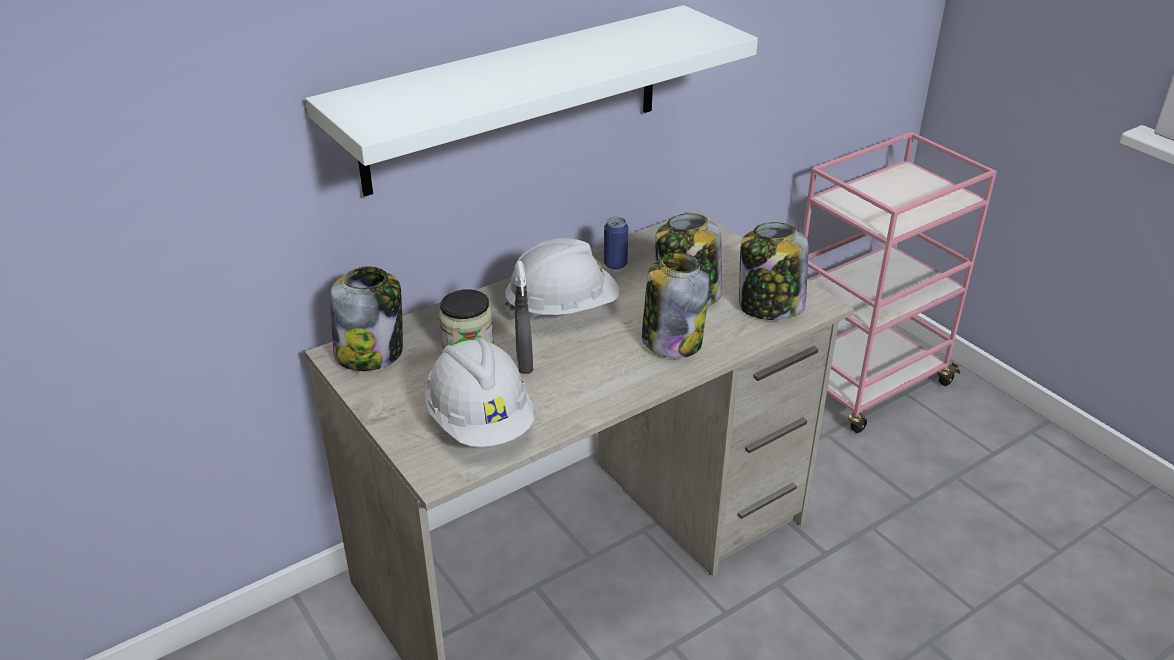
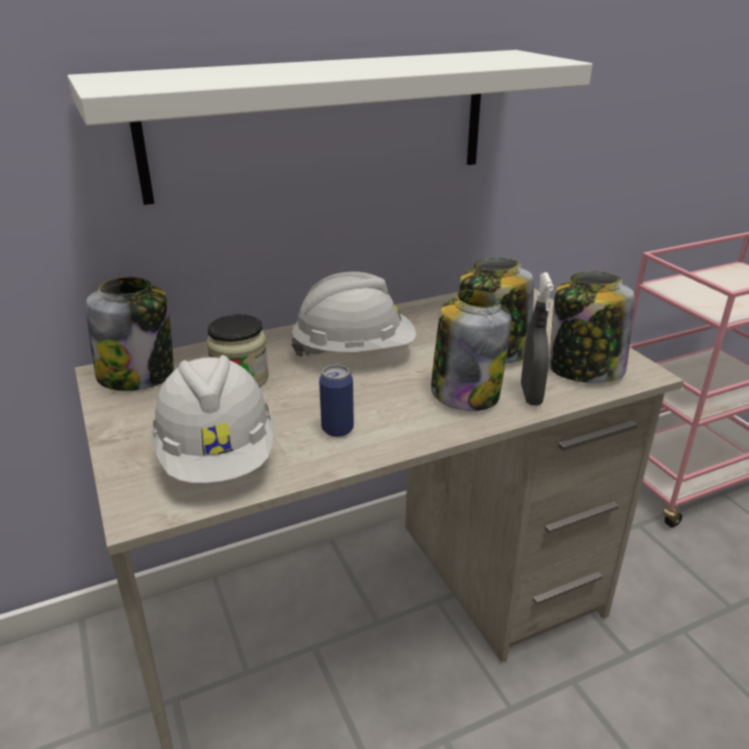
camera: 10 degrees right, 5 degrees down
grey spray bottle [515,261,533,374] -> grey spray bottle moved to [521,272,554,405]
can [604,217,628,270] -> can moved to [319,365,354,437]

